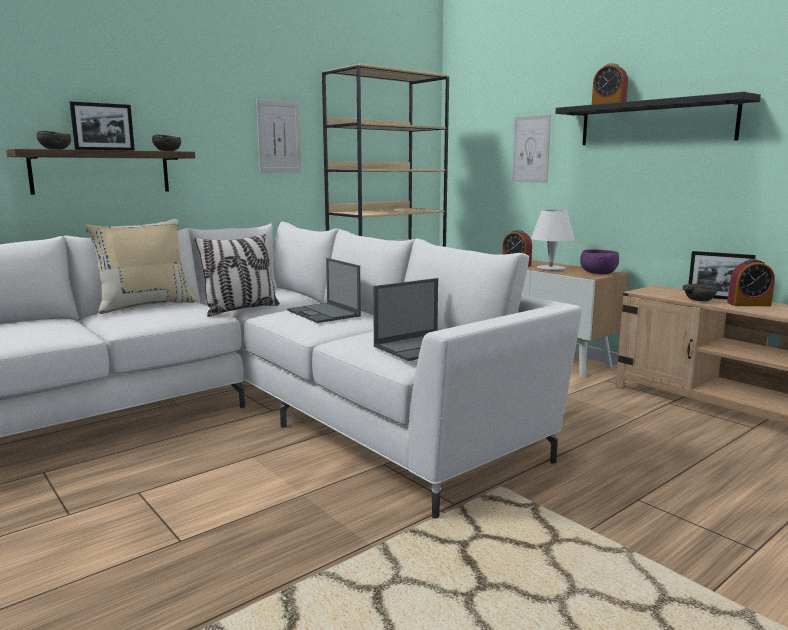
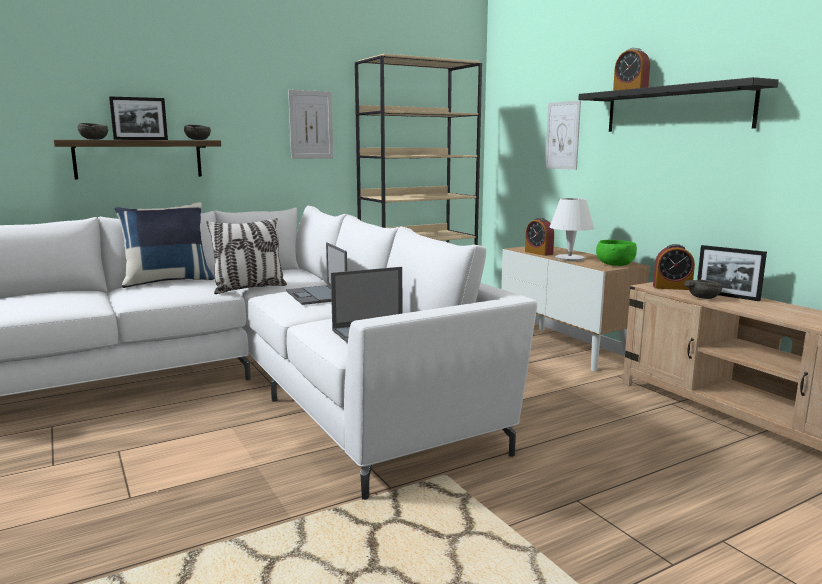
camera: 10 degrees right, 0 degrees up
beige pillow [85,219,197,314] -> blue pillow [115,202,214,288]
purple bowl [580,249,619,274] -> green bowl [596,240,637,266]
alarm clock [727,259,775,306] -> alarm clock moved to [653,244,695,290]

